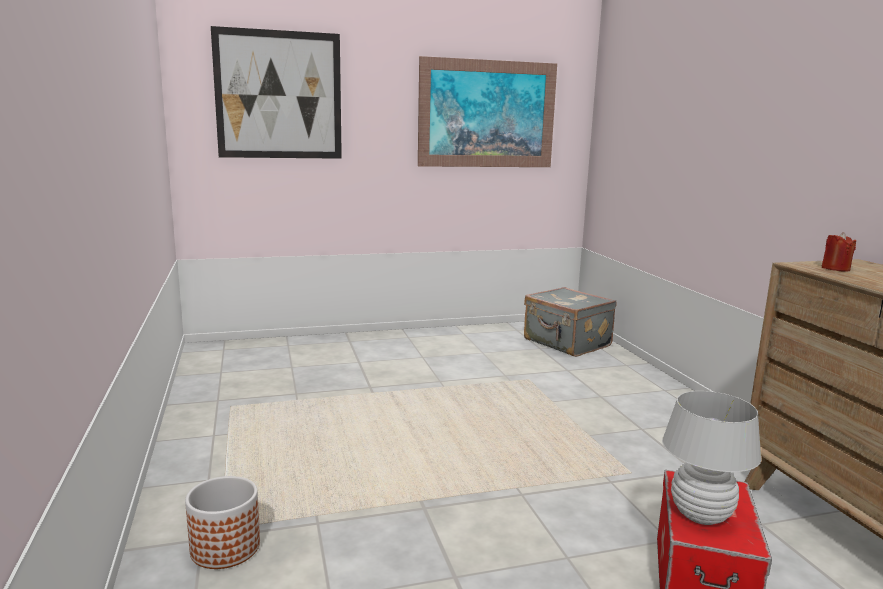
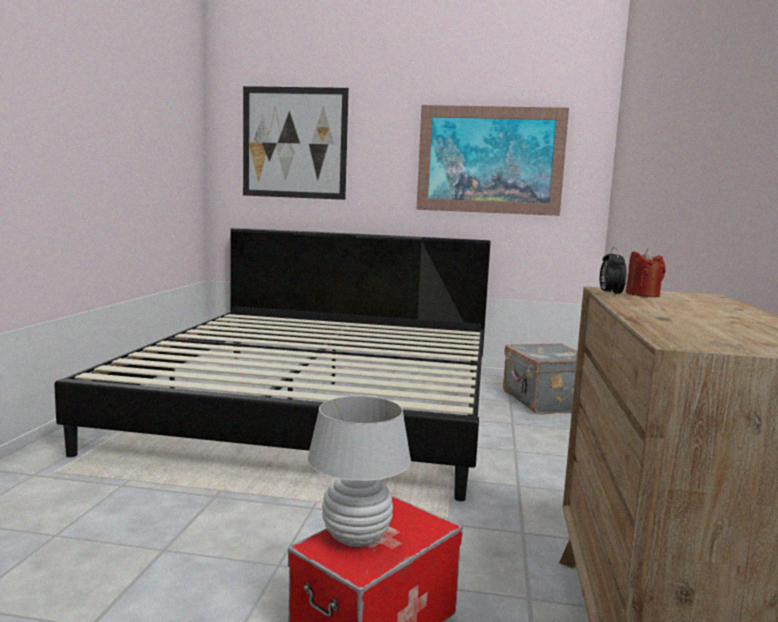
camera: 25 degrees right, 5 degrees down
planter [185,476,260,569] -> none
none -> bed [54,228,491,501]
none -> alarm clock [600,247,627,296]

